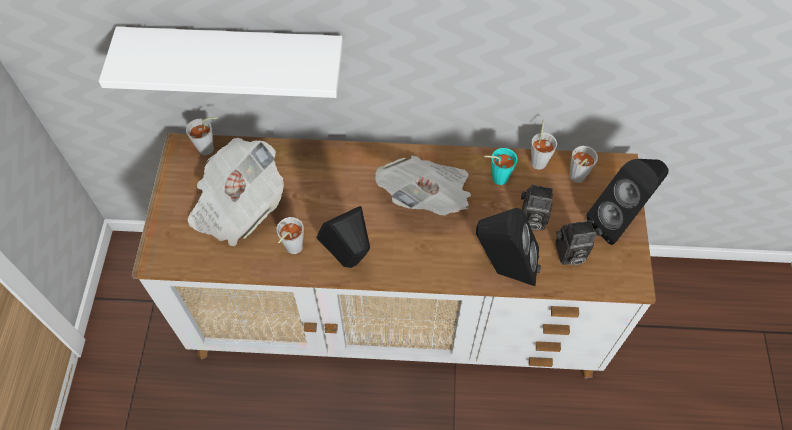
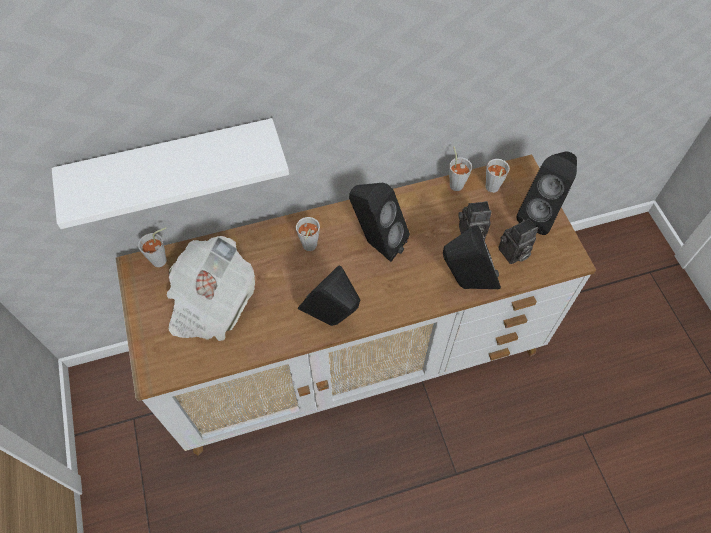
camera: 20 degrees left, 0 degrees up
grey cup [276,217,304,254] -> grey cup moved to [296,217,320,251]
newspaper [375,155,471,215] -> black speaker [349,183,410,262]
turquoise cup [484,148,518,185] -> none

